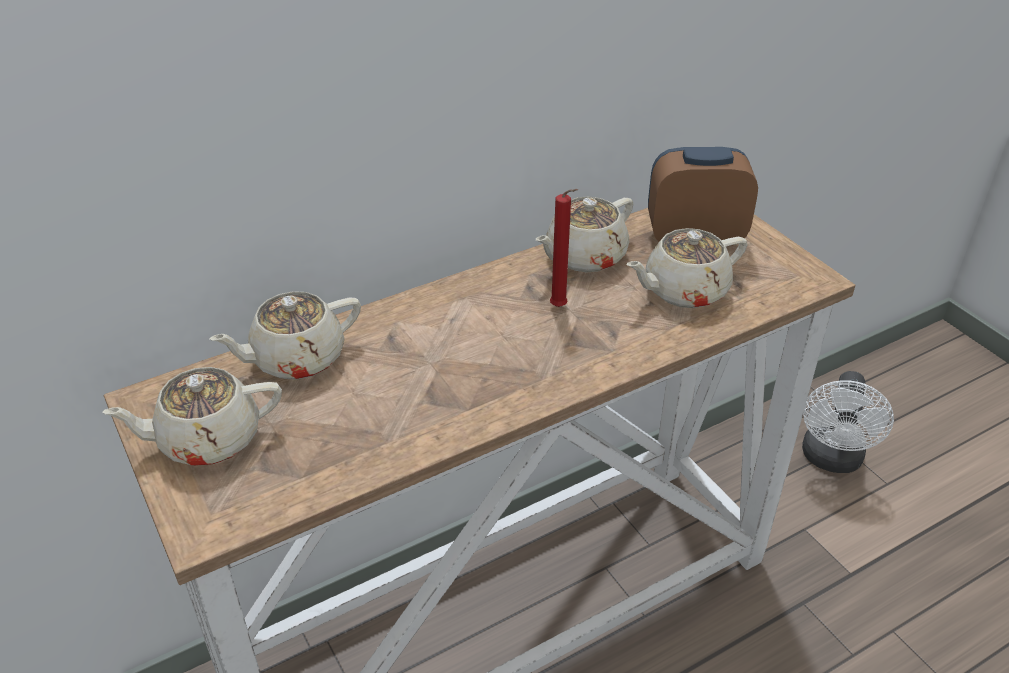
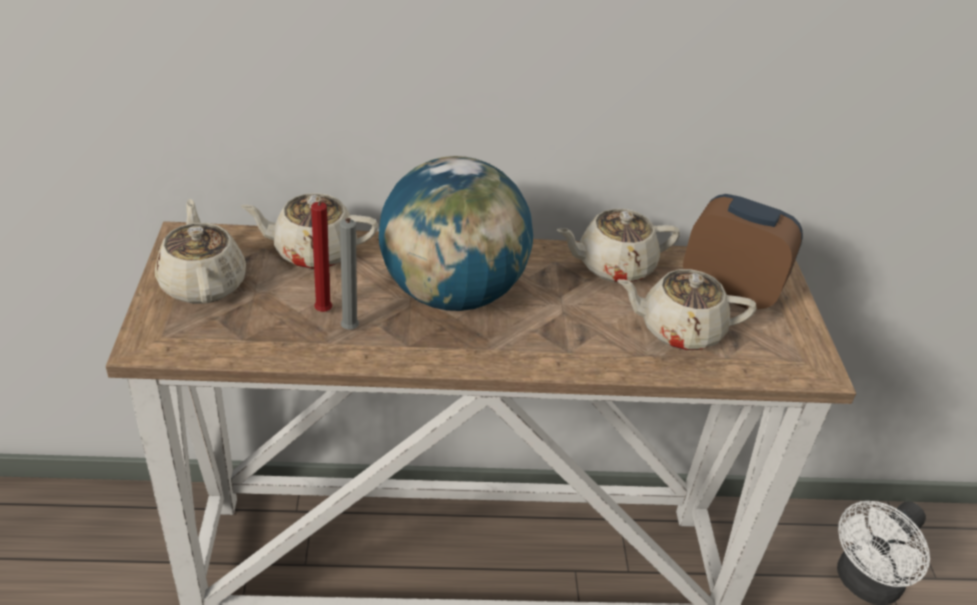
camera: 25 degrees right, 0 degrees up
beige teapot [102,367,282,466] -> beige teapot turned 60 degrees clockwise [155,199,246,304]
red candle [550,189,578,307] -> red candle moved to [311,200,332,312]
none -> grey candle [340,218,359,330]
none -> globe [379,156,533,311]

